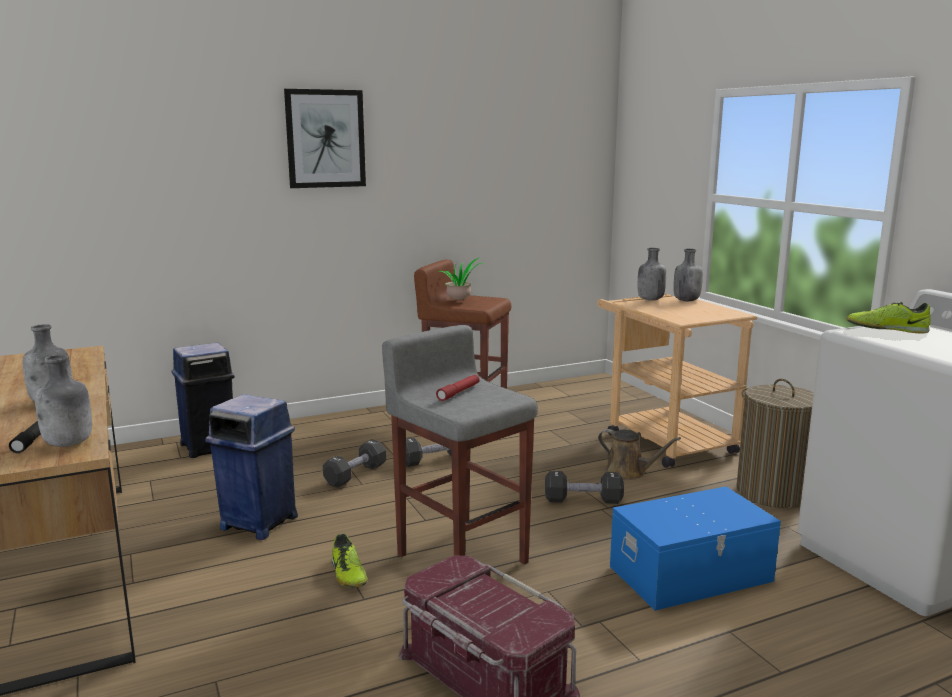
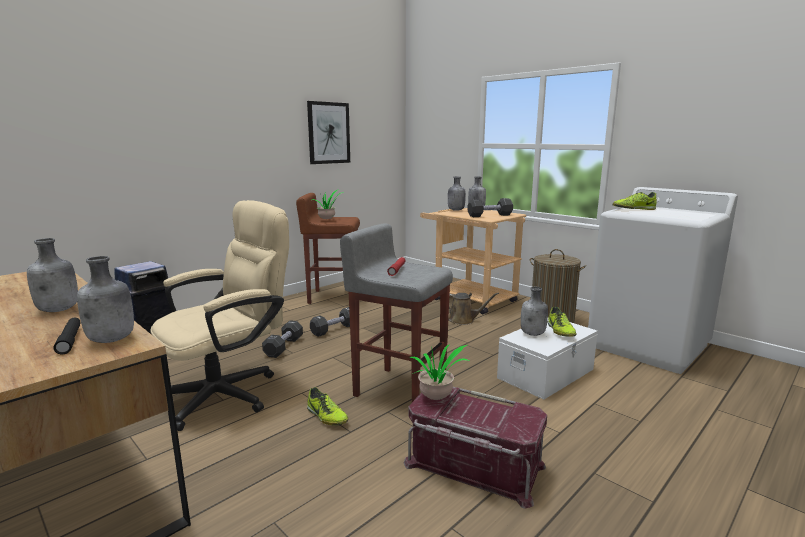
camera: 20 degrees left, 0 degrees up
blue trash can [205,394,298,540] -> beige office chair [150,200,289,431]
picture [284,89,366,188] -> picture moved to [307,101,350,164]
black dumbbell [545,471,624,504] -> black dumbbell moved to [467,198,513,217]
blue storage box [610,487,781,611] -> white storage box [497,320,598,400]
none -> potted plant [410,344,470,400]
none -> grey bottle [521,287,548,336]
none -> shoe [547,307,576,337]

